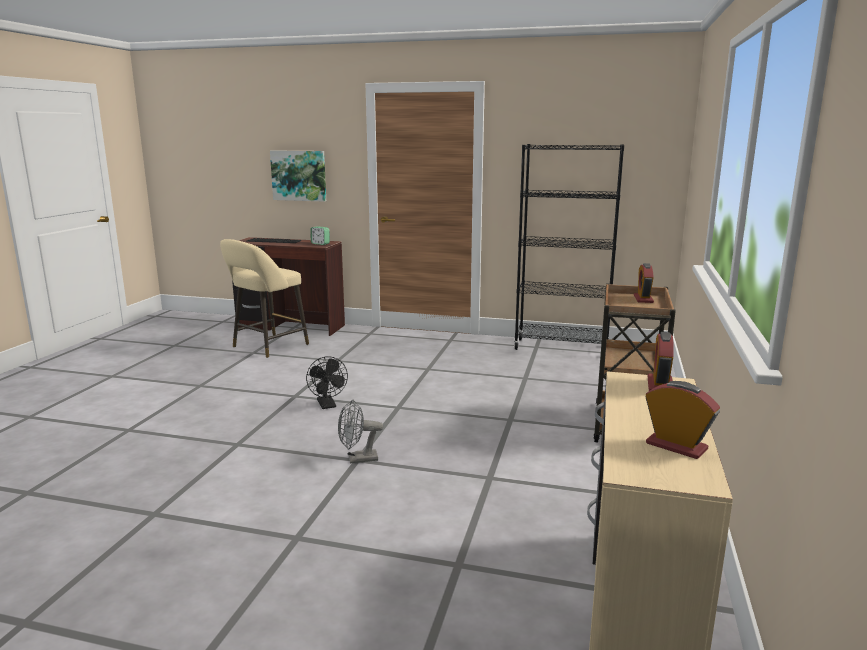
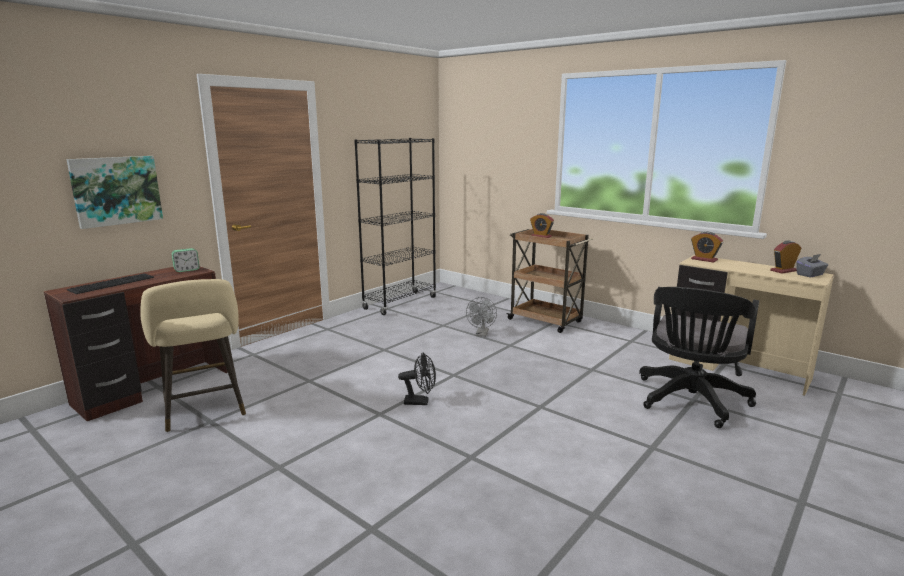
camera: 65 degrees left, 0 degrees up
grey fan [338,400,383,463] -> grey fan moved to [466,297,497,337]
none -> black office chair [639,287,759,428]
none -> grey tissue box [796,254,828,277]

